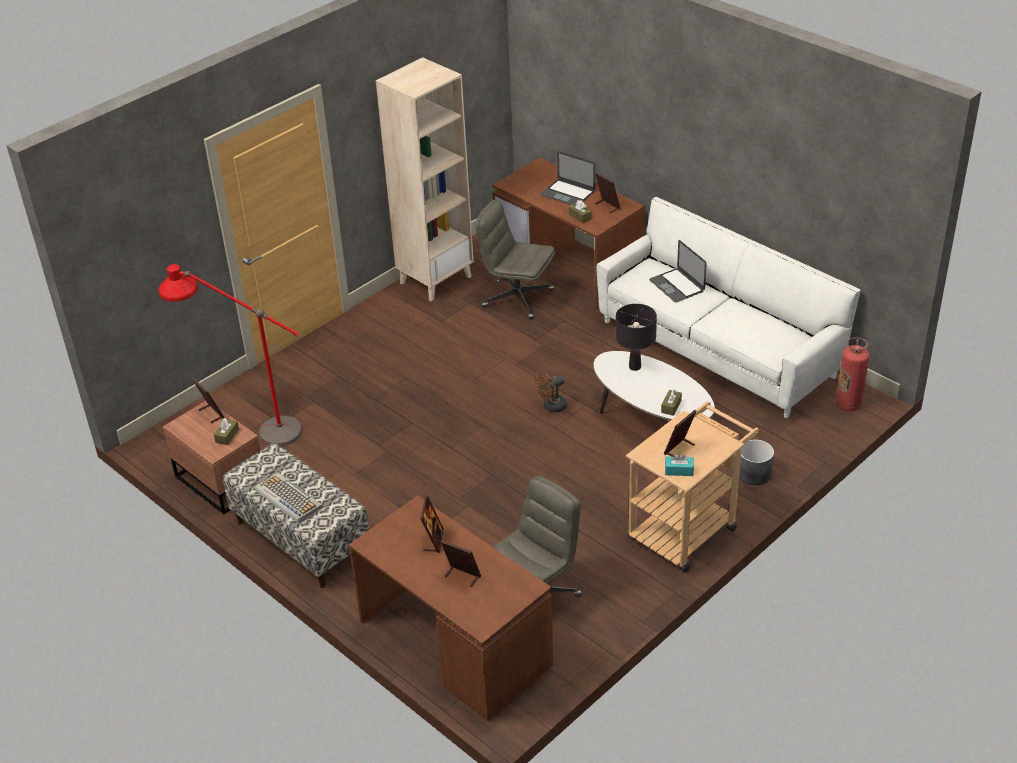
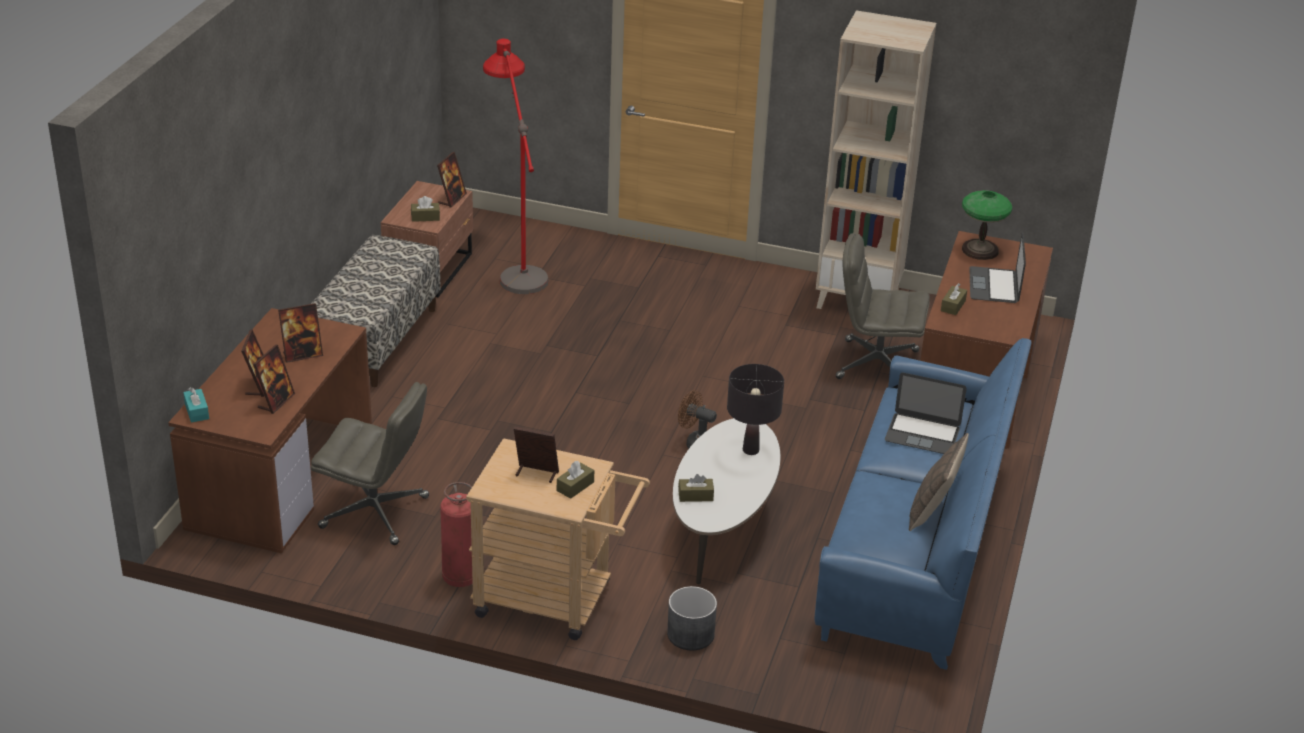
camera: 60 degrees right, 5 degrees down
keyboard [255,473,323,523] -> none
grey office chair [475,200,555,319] -> grey office chair turned 75 degrees counterclockwise [836,233,930,379]
picture frame [595,172,620,213] -> picture frame moved to [253,345,295,414]
white sofa [596,197,861,419] -> blue sofa [815,338,1032,670]
laptop [649,240,707,302] -> laptop turned 105 degrees counterclockwise [885,373,967,454]
turquoise tissue box [665,454,694,476] -> turquoise tissue box moved to [183,388,209,423]
fire extinguisher [836,337,869,411] -> fire extinguisher moved to [440,482,473,587]
none -> brown tissue box [557,461,594,499]
none -> pillow [909,433,969,531]
none -> table lamp [962,190,1012,260]

